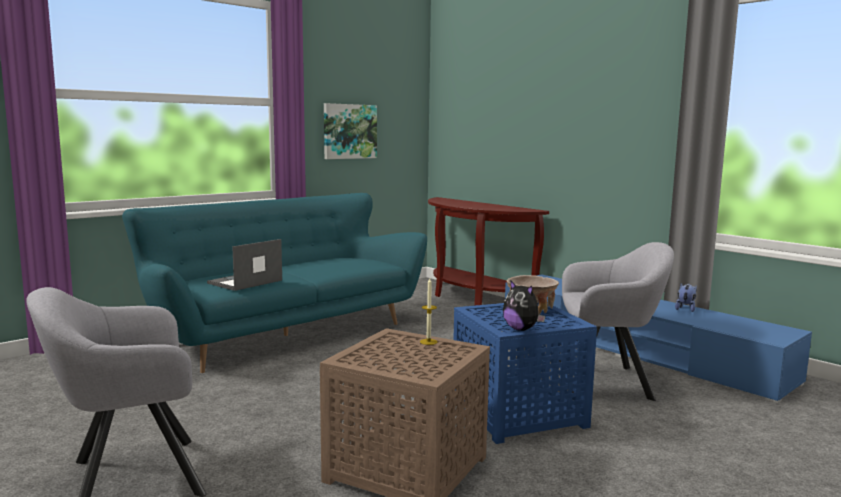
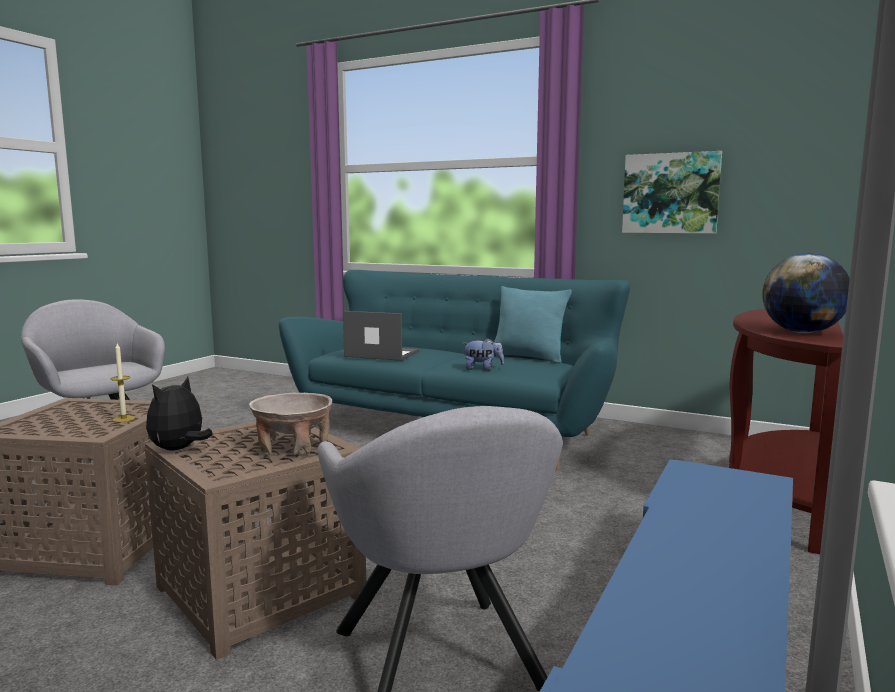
camera: 70 degrees right, 0 degrees up
blue side table [453,302,597,444] -> brown side table [145,421,366,660]
plush toy [675,283,696,312] -> plush toy moved to [462,338,504,371]
none -> turquoise pillow [494,286,572,364]
none -> globe [762,253,850,333]

